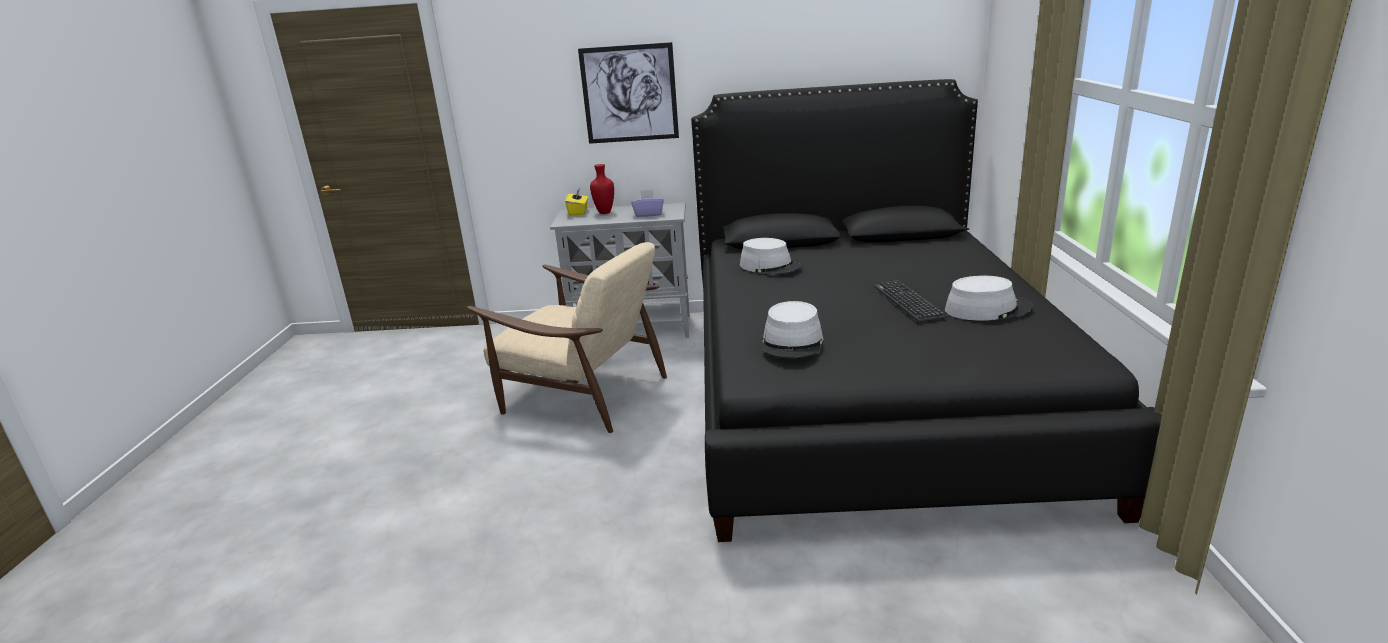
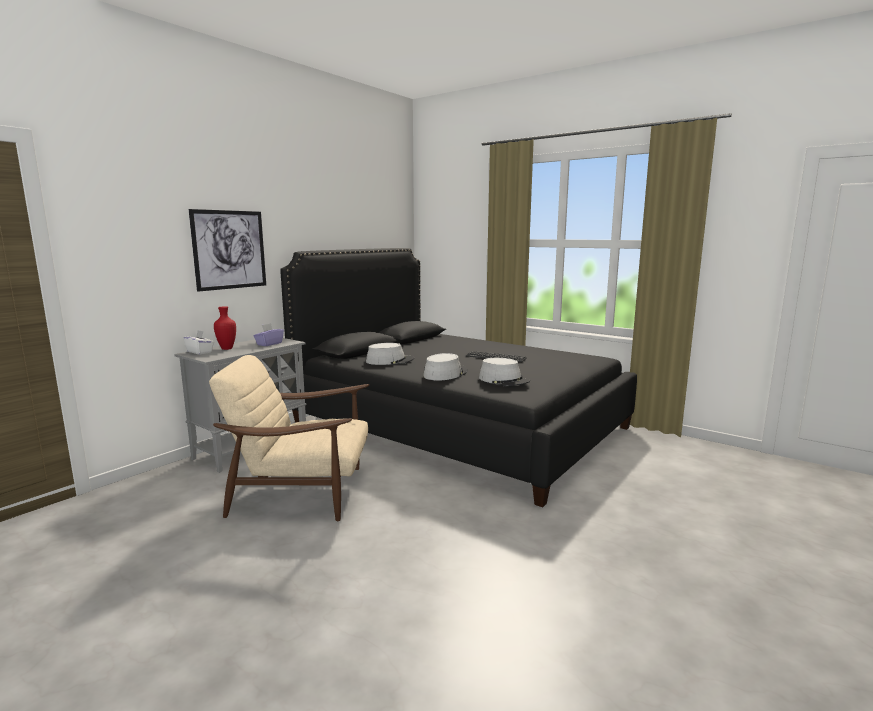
camera: 55 degrees left, 10 degrees down
beige armchair [467,242,667,433] -> beige armchair turned 150 degrees counterclockwise [209,355,369,521]
yellow tissue box [565,188,588,216] -> white tissue box [183,330,214,355]
grey hat [945,276,1033,321] -> grey hat moved to [424,353,467,381]

